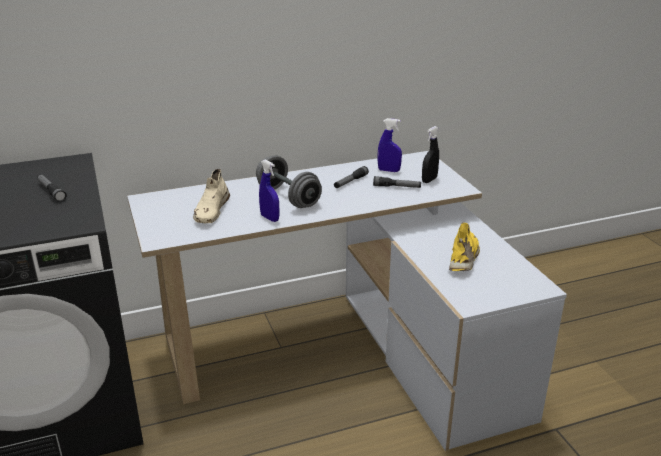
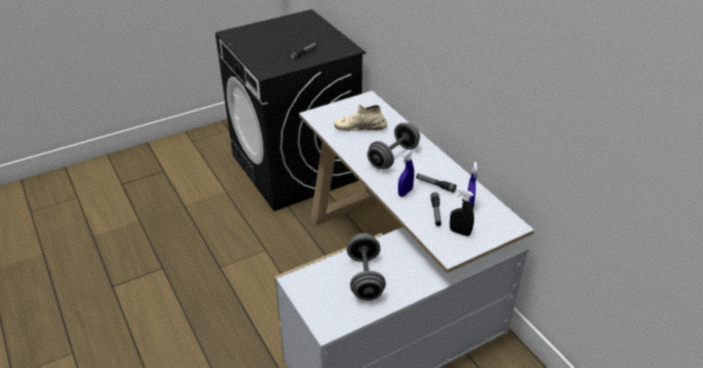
camera: 80 degrees right, 10 degrees up
blue spray bottle [259,160,279,222] -> blue spray bottle moved to [398,150,414,197]
yellow shoe [449,223,480,271] -> grey dumbbell [347,233,386,301]

